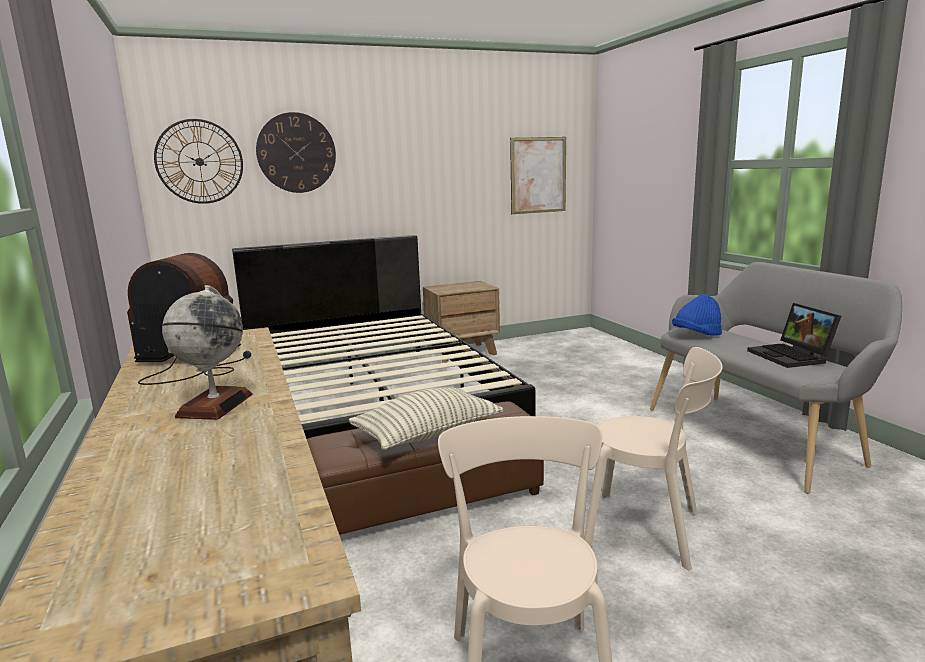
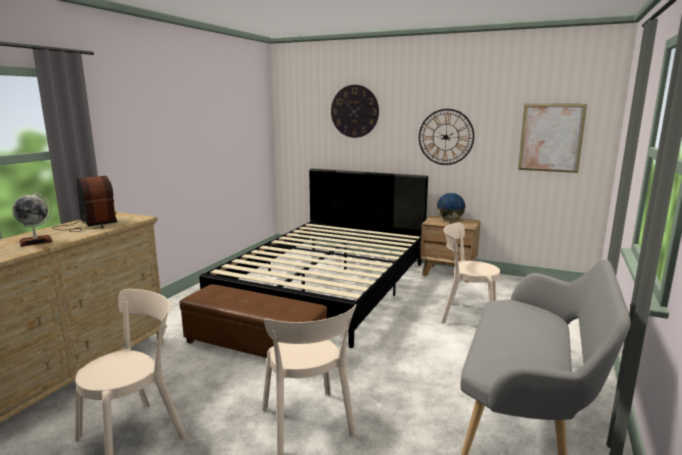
camera: 45 degrees right, 0 degrees up
wall clock [154,119,243,204] -> wall clock moved to [419,109,474,165]
pillow [349,387,503,450] -> none
blue hat [672,294,722,336] -> none
laptop [747,303,841,368] -> none
none -> globe [436,193,466,220]
none -> beige chair [441,222,500,323]

